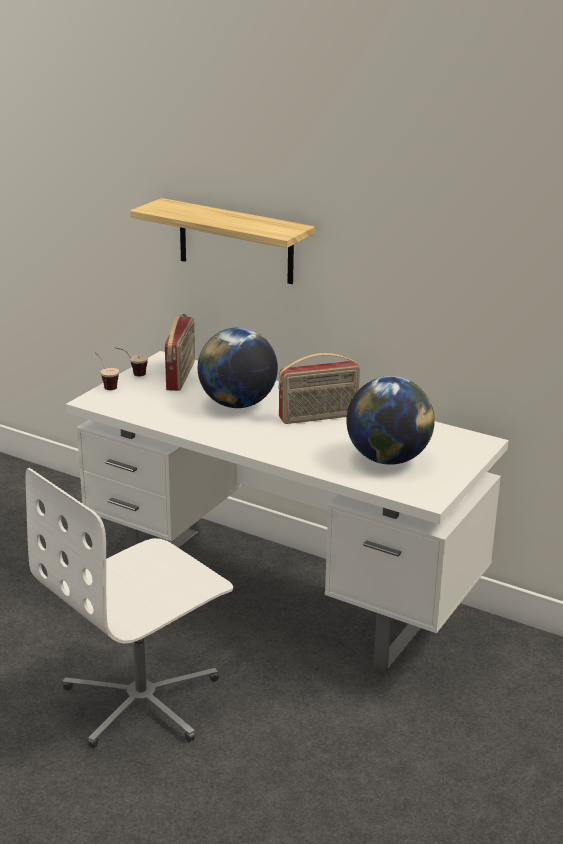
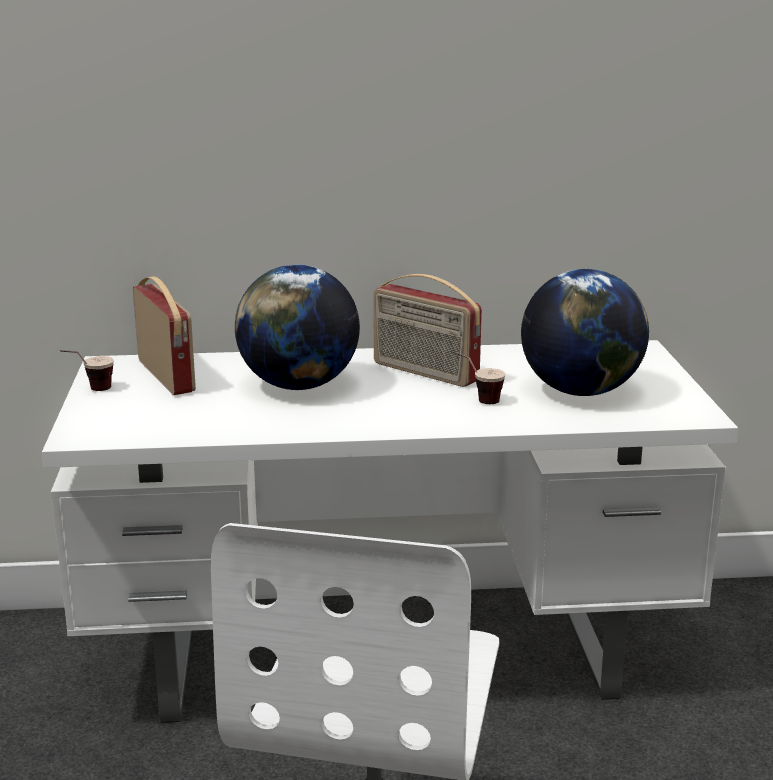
camera: 35 degrees left, 5 degrees down
cup [95,352,119,390] -> cup moved to [451,350,505,404]
shelf [130,198,315,284] -> none
radio [278,353,360,424] -> radio turned 90 degrees clockwise [373,274,482,387]

